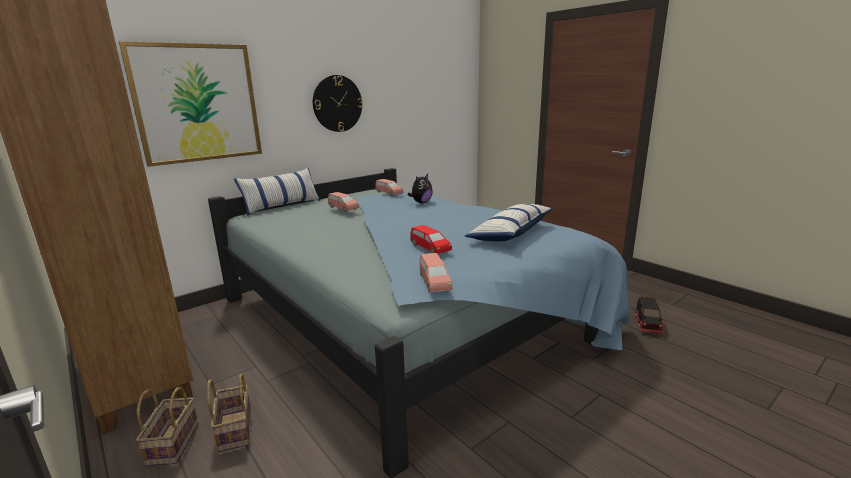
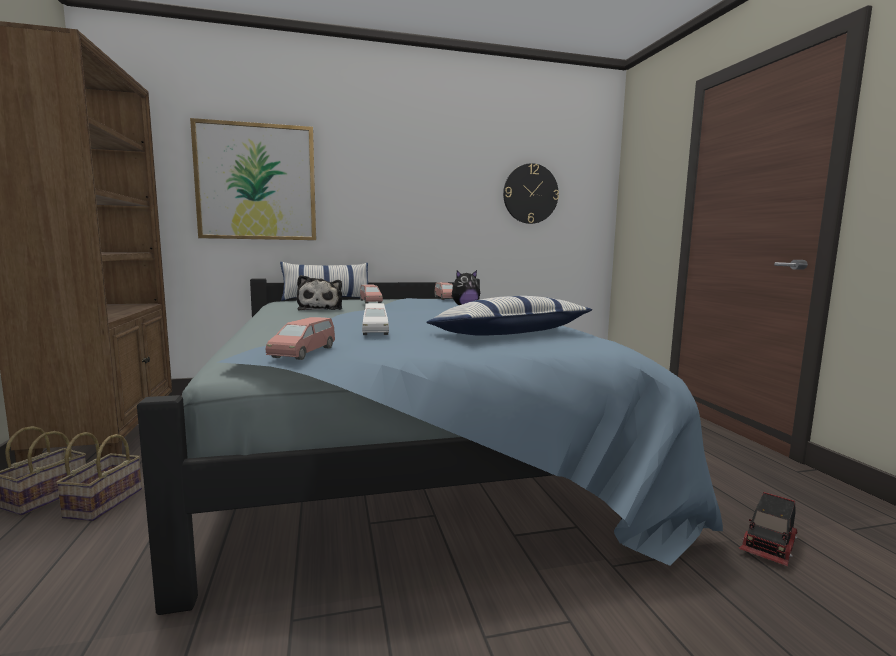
camera: 25 degrees right, 10 degrees down
wall clock [313,75,363,132] -> wall clock moved to [503,163,559,224]
red toy car [410,225,452,254] -> white toy car [362,303,389,335]
none -> plush toy [297,275,342,310]

